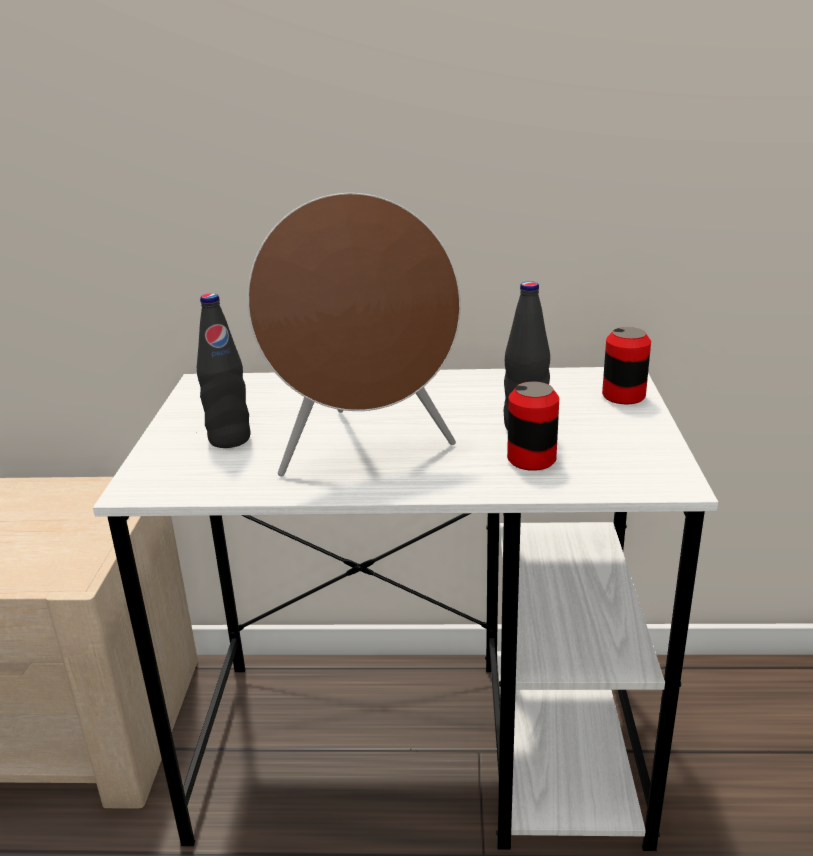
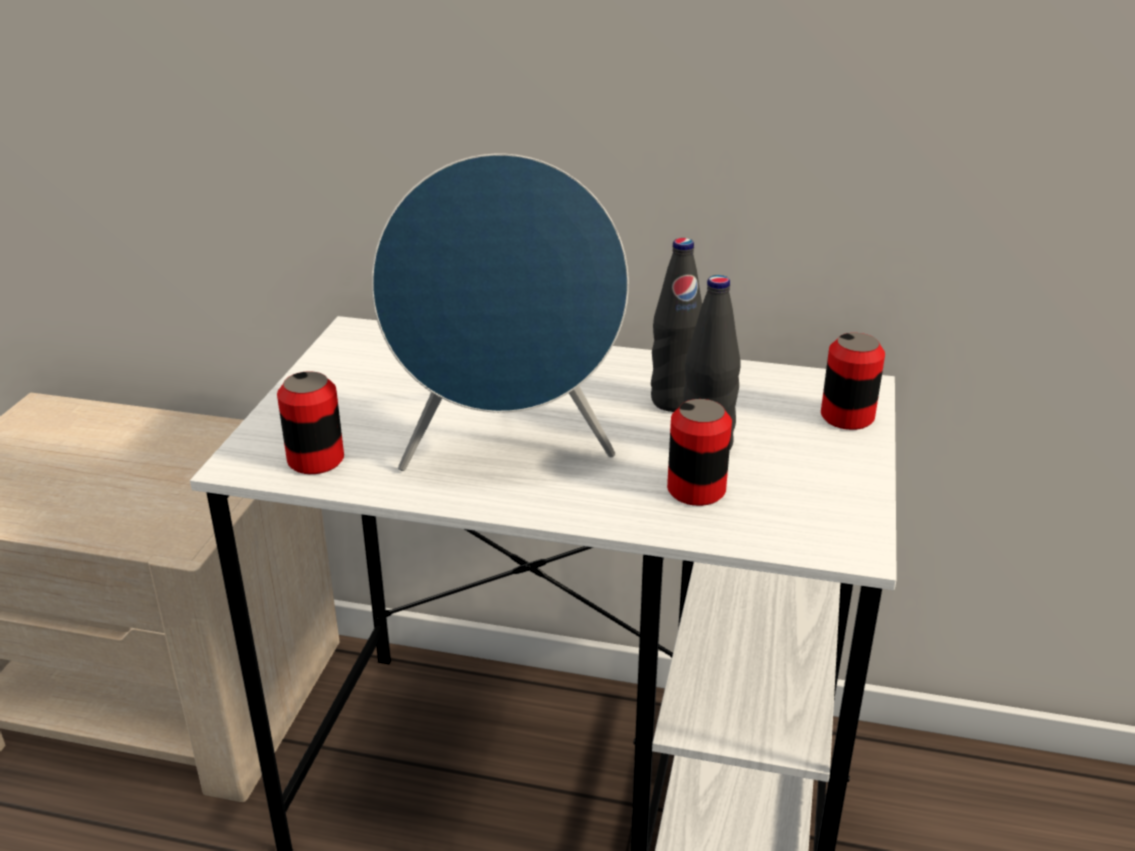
camera: 10 degrees right, 5 degrees up
black bottle [197,293,250,448] -> black bottle moved to [651,238,702,412]
brown speaker [247,193,461,476] -> blue speaker [371,154,629,471]
none -> can [277,371,344,474]

